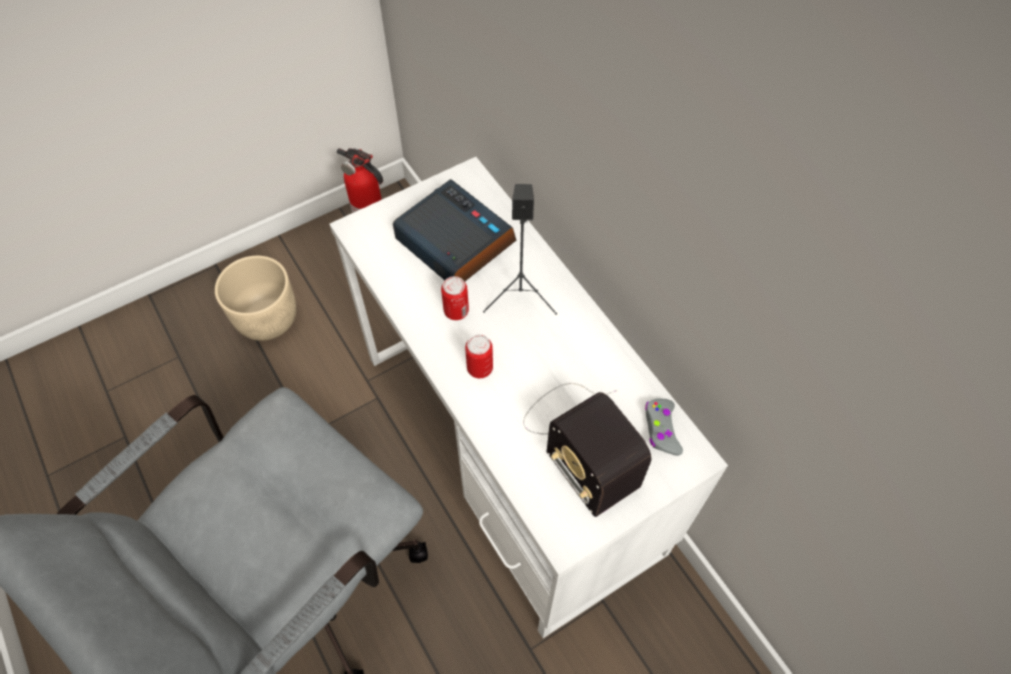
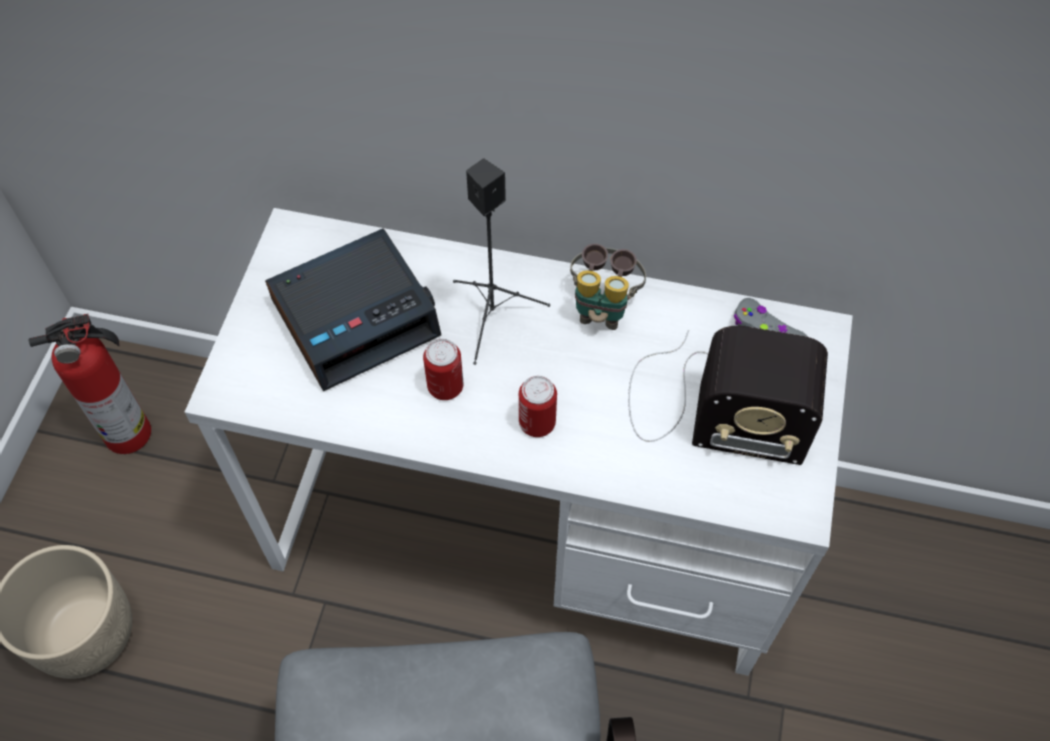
camera: 45 degrees left, 0 degrees up
alarm clock [393,179,516,282] -> alarm clock turned 150 degrees clockwise [265,228,441,391]
none -> binoculars [570,243,646,330]

